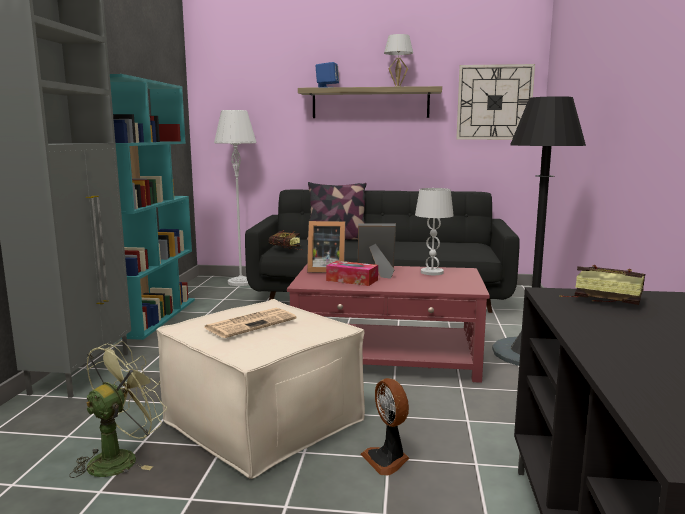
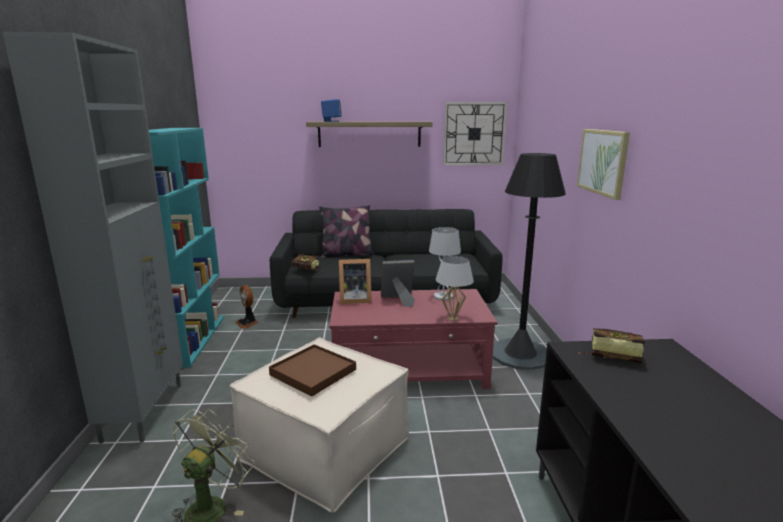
camera: 10 degrees left, 5 degrees up
newspaper [204,308,296,338] -> brown tray [269,344,356,396]
grey floor lamp [214,110,257,286] -> none
tissue box [326,261,378,286] -> none
fan [361,378,409,476] -> fan moved to [235,285,258,329]
white table lamp [384,34,413,87] -> white table lamp moved to [436,256,474,321]
none -> picture [577,129,630,200]

